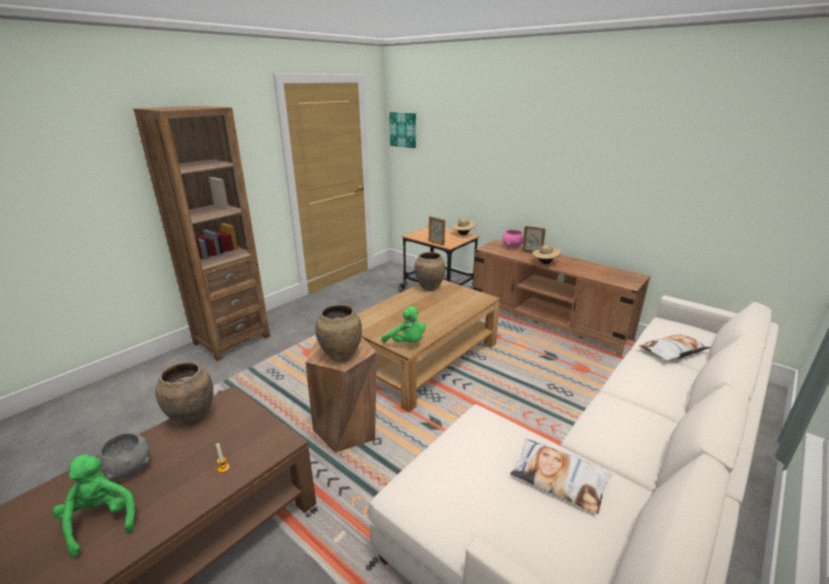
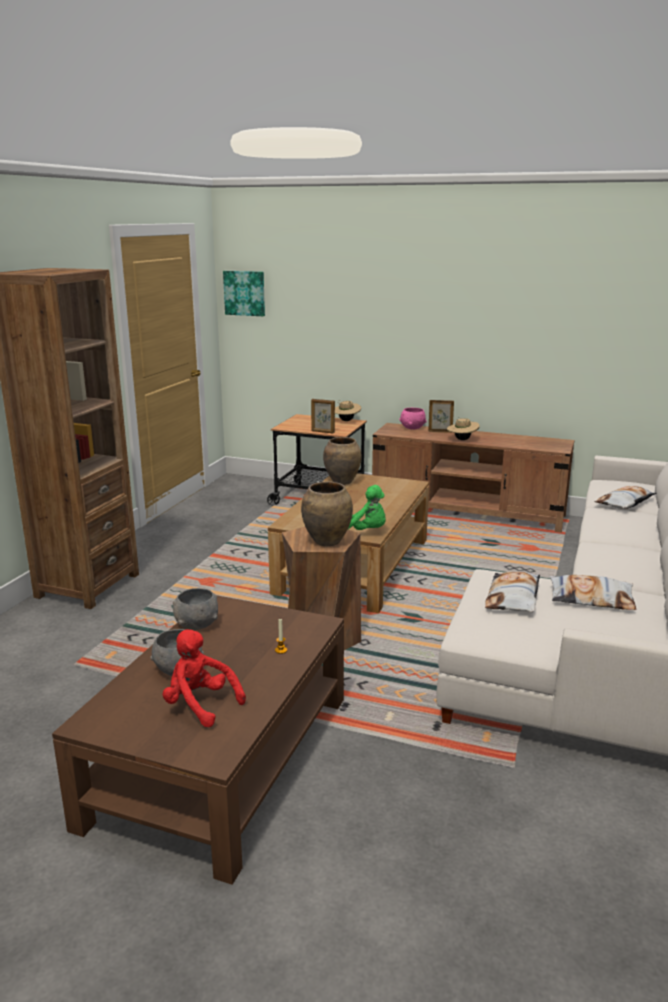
camera: 20 degrees left, 5 degrees down
green plush toy [52,454,135,557] -> red plush toy [163,629,246,727]
brown vase [155,362,213,426] -> grey bowl [173,588,218,630]
none -> pillow [485,571,540,612]

